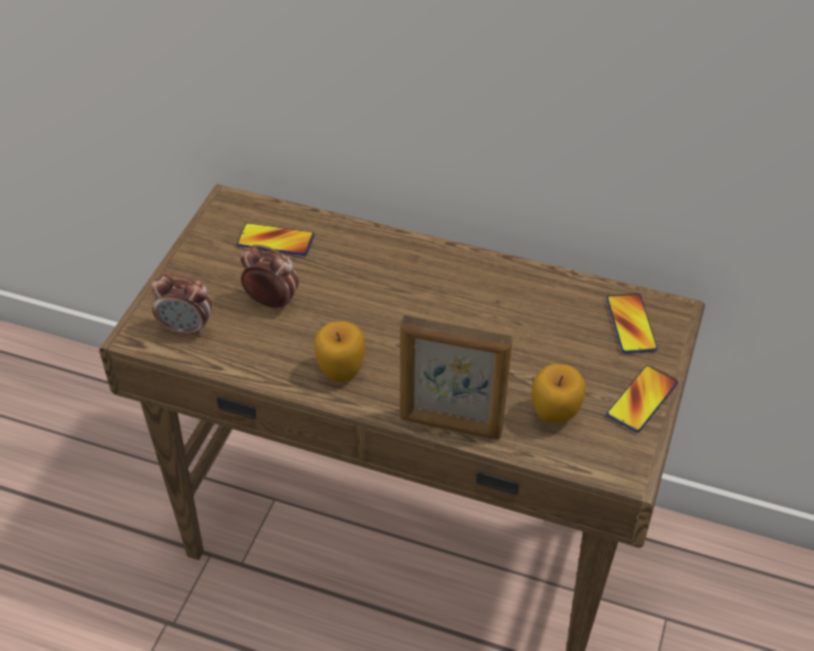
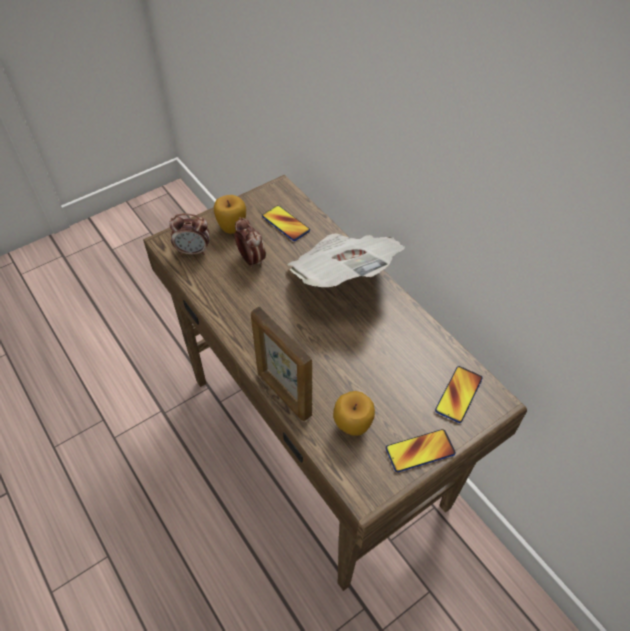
camera: 35 degrees right, 5 degrees up
alarm clock [151,273,212,336] -> alarm clock turned 45 degrees counterclockwise [169,213,210,255]
apple [314,321,365,382] -> apple moved to [214,195,246,234]
none -> newspaper [287,233,405,287]

